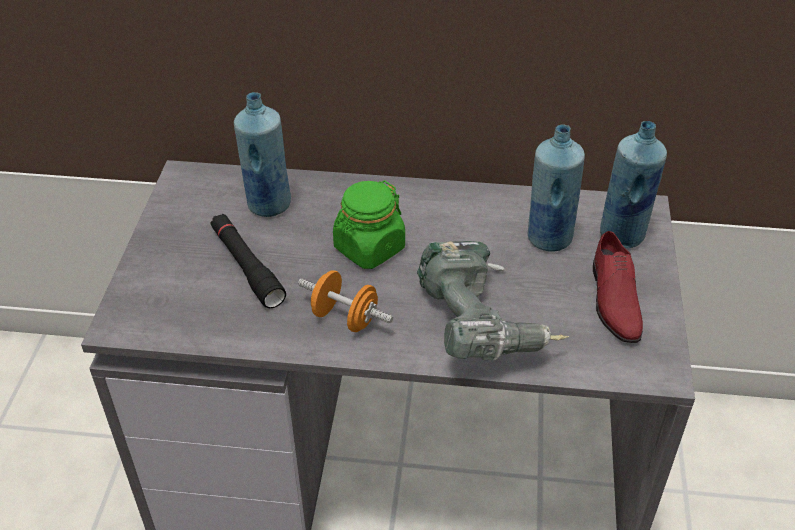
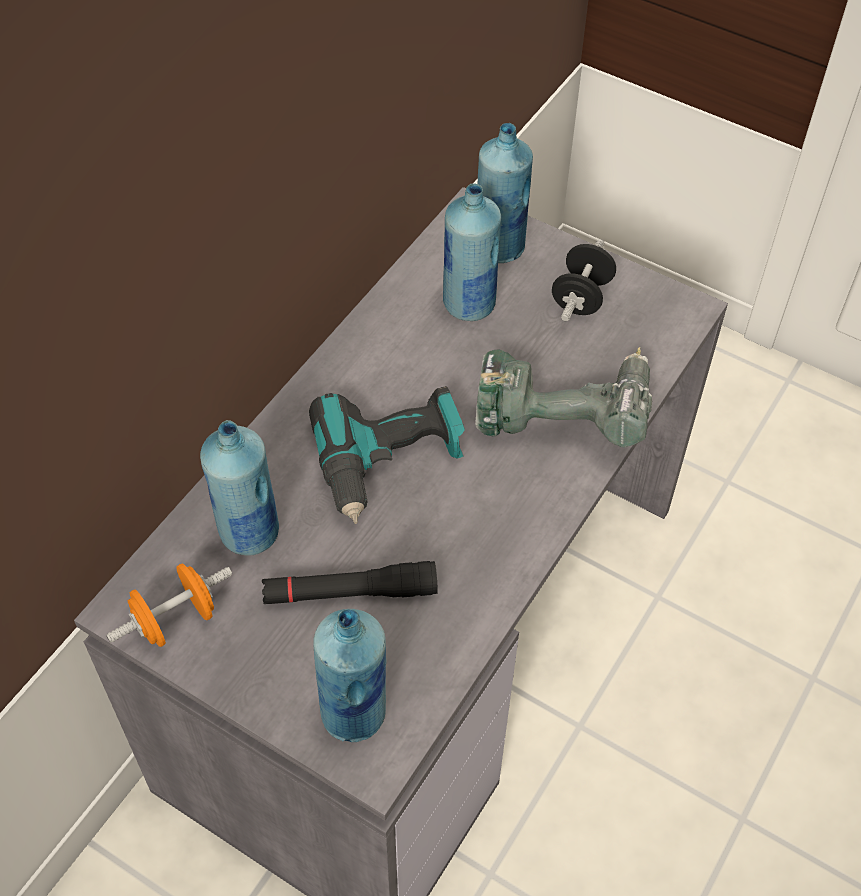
camera: 65 degrees left, 10 degrees up
orange dumbbell [298,270,393,332] -> orange dumbbell moved to [106,564,232,647]
green jar [333,180,405,269] -> power drill [309,386,465,524]
red shoe [593,231,643,343] -> black dumbbell [552,239,616,321]
none -> blue bottle [313,609,386,742]

